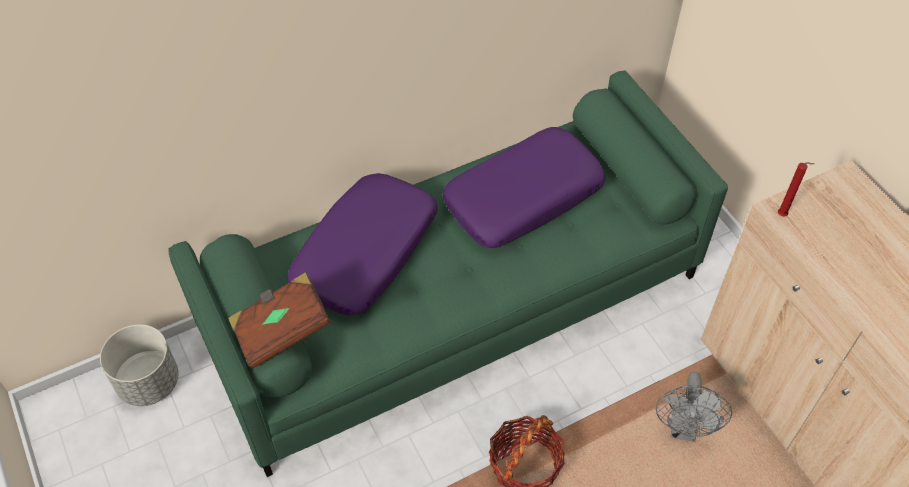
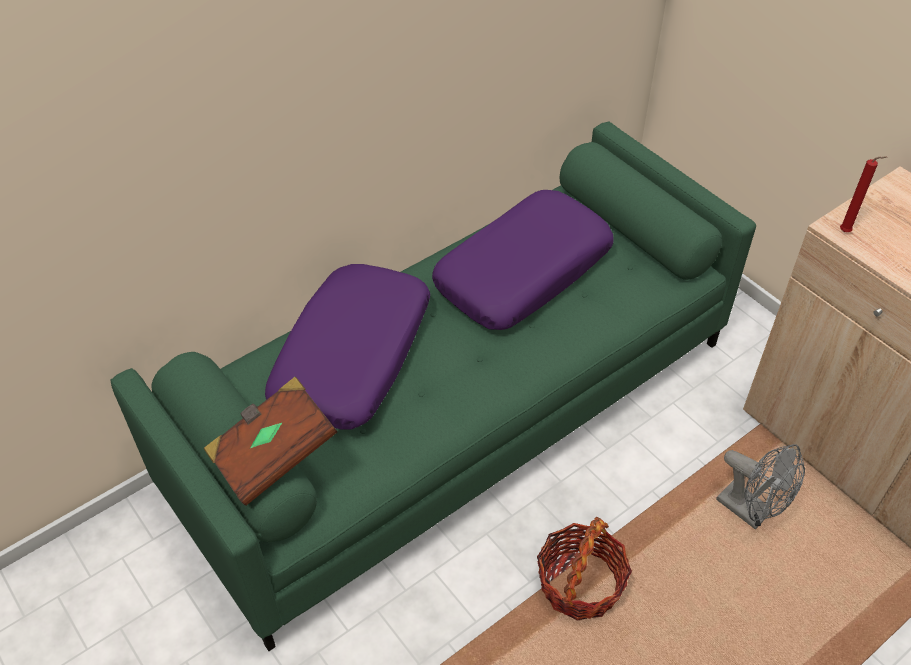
camera: 10 degrees left, 5 degrees down
grey planter [100,324,179,406] -> none
grey fan [656,371,732,442] -> grey fan turned 45 degrees counterclockwise [716,444,805,529]

